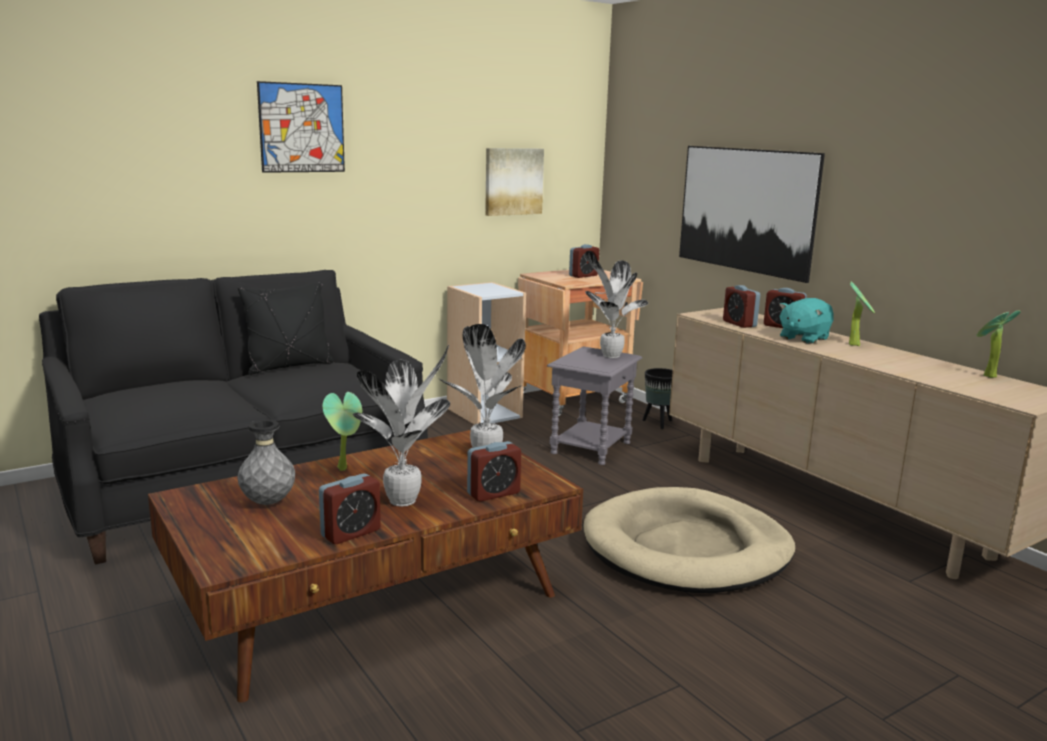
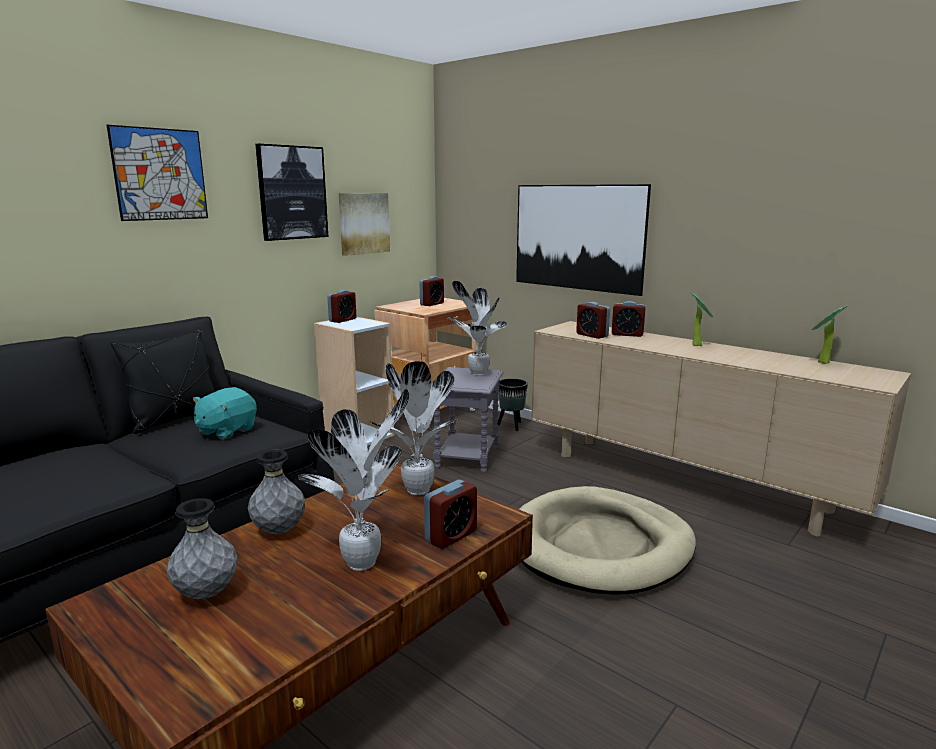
camera: 15 degrees left, 0 degrees up
alarm clock [319,473,381,544] -> alarm clock moved to [327,290,356,323]
potted plant [322,392,362,471] -> grey vase [248,450,305,534]
turquoise plush toy [779,298,834,344] -> turquoise plush toy moved to [193,387,257,440]
none -> picture [255,144,328,241]

